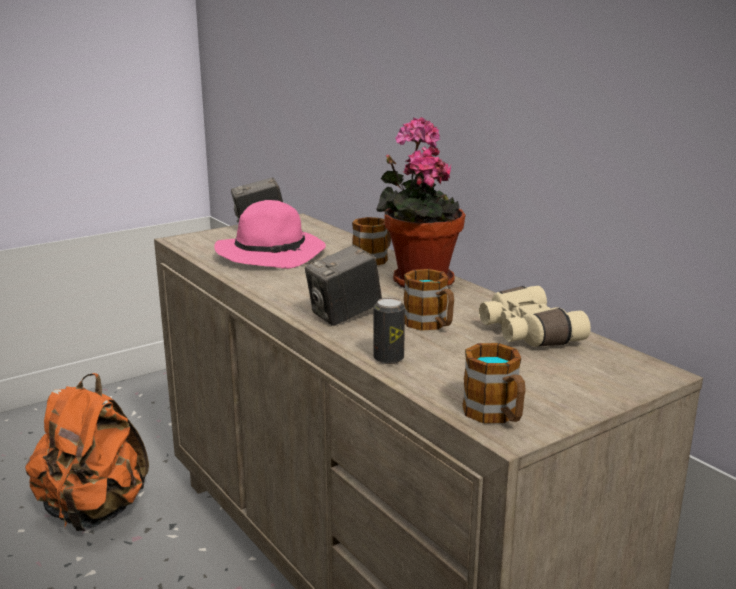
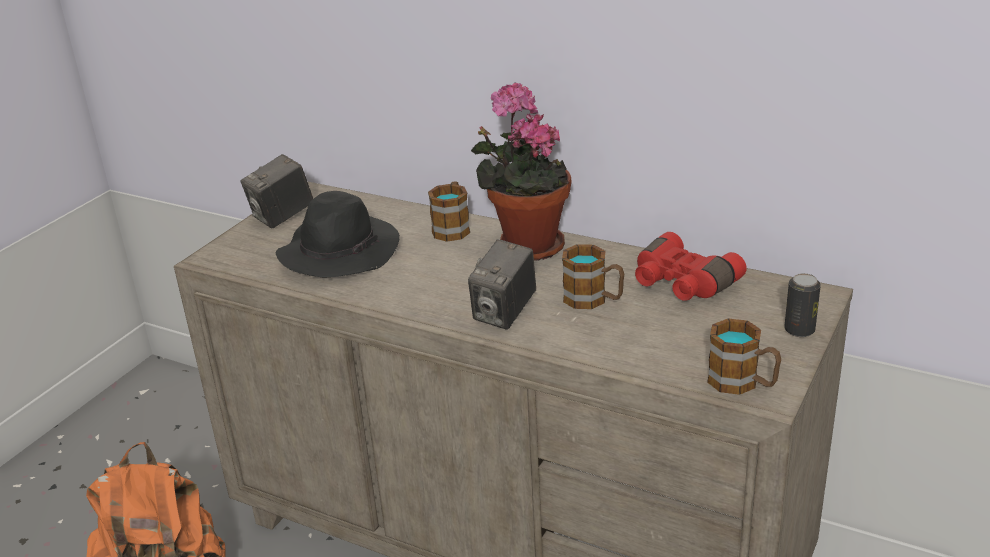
camera: 25 degrees left, 10 degrees up
pink hat [214,200,326,269] -> black hat [276,191,400,277]
can [373,298,405,364] -> can moved to [784,273,821,337]
beige binoculars [479,286,591,347] -> red binoculars [635,232,747,301]

